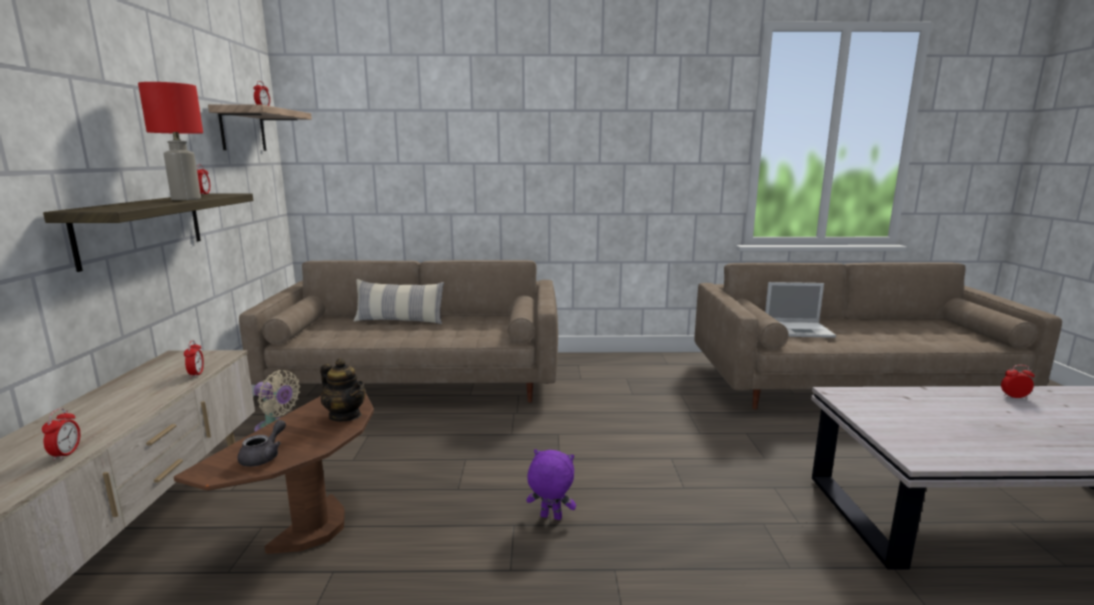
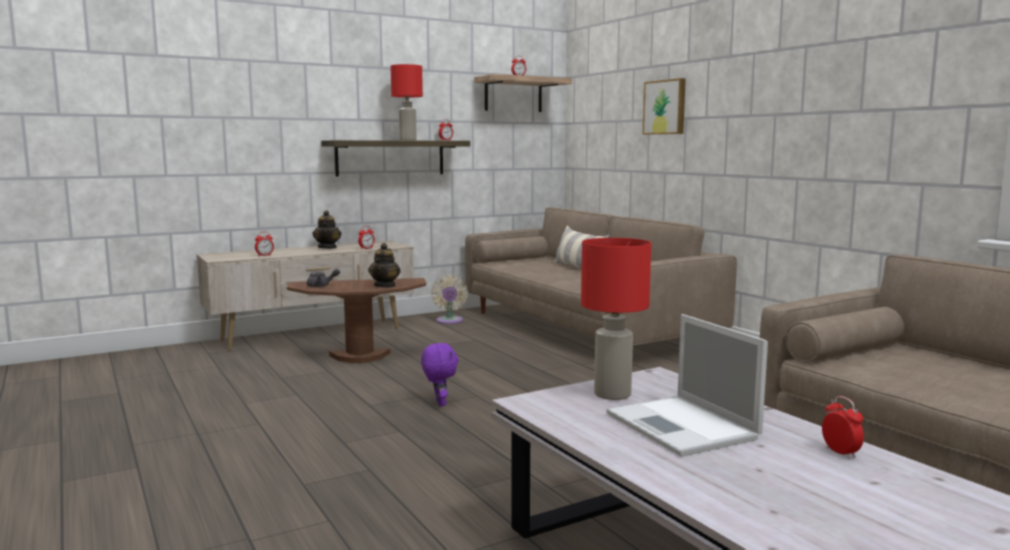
camera: 60 degrees right, 5 degrees down
laptop [765,282,836,338] -> laptop moved to [606,314,768,457]
none -> teapot [312,210,341,249]
none -> red table lamp [581,238,651,400]
none -> picture [643,78,686,134]

